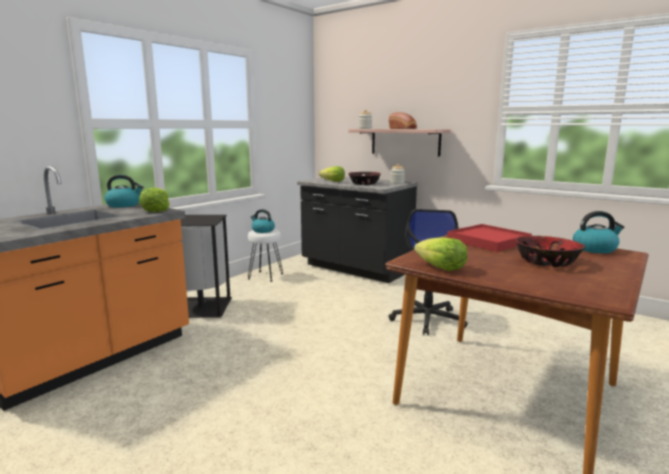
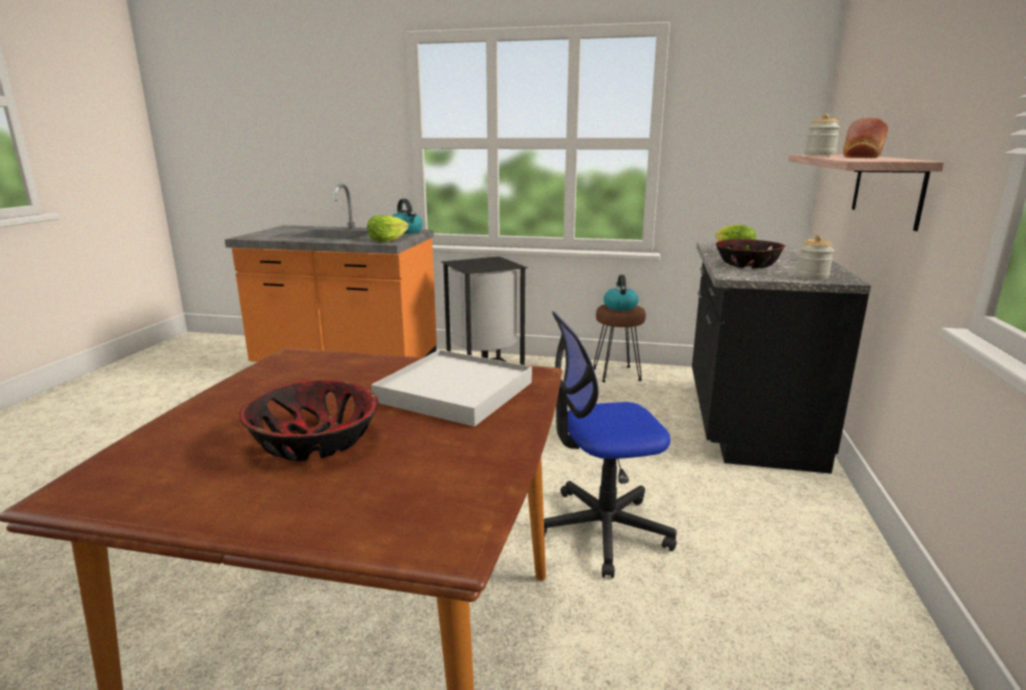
camera: 65 degrees right, 5 degrees up
white stool [248,229,283,282] -> brown stool [593,304,646,382]
lettuce [414,237,468,271] -> none
red tray [447,224,532,252] -> white tray [371,350,532,427]
kettle [573,211,624,253] -> none

